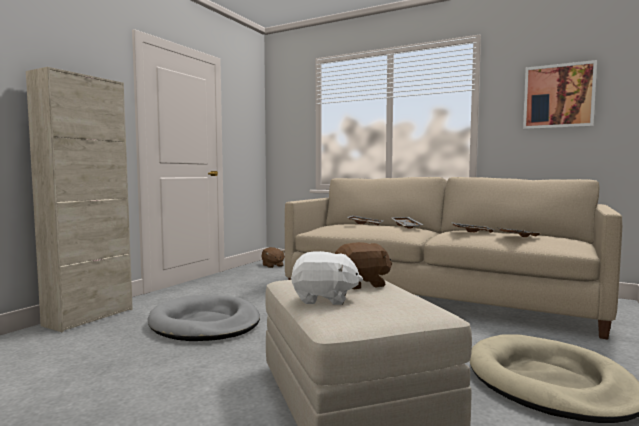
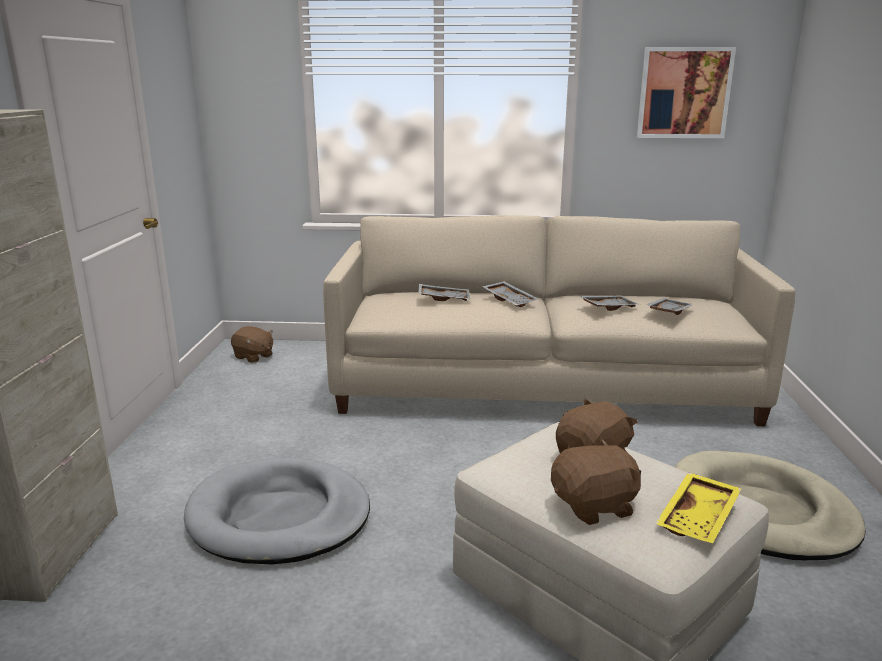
camera: 25 degrees left, 15 degrees up
white plush toy [291,251,363,305] -> brown plush toy [551,439,641,525]
none -> yellow tray [655,472,742,543]

